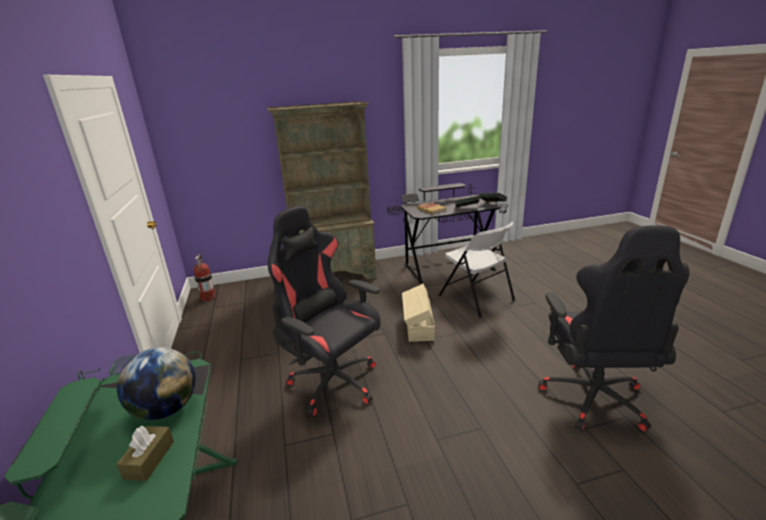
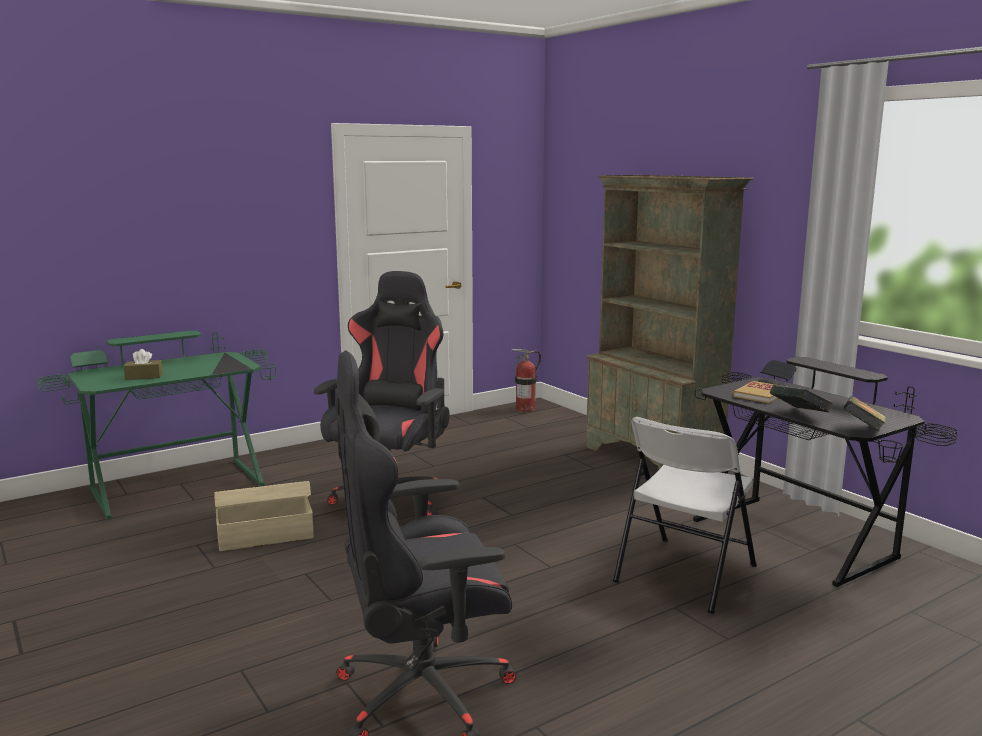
camera: 70 degrees right, 10 degrees down
globe [117,347,196,420] -> none
beige storage box [402,284,435,342] -> beige storage box moved to [214,481,314,551]

